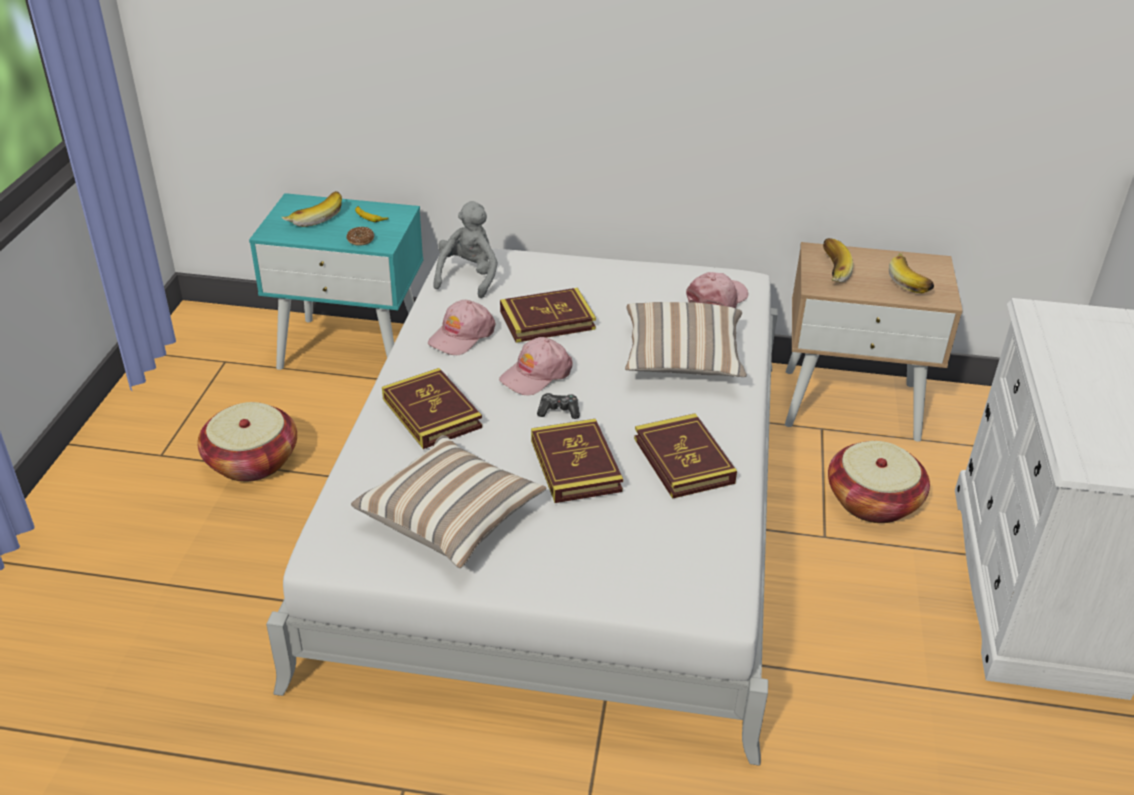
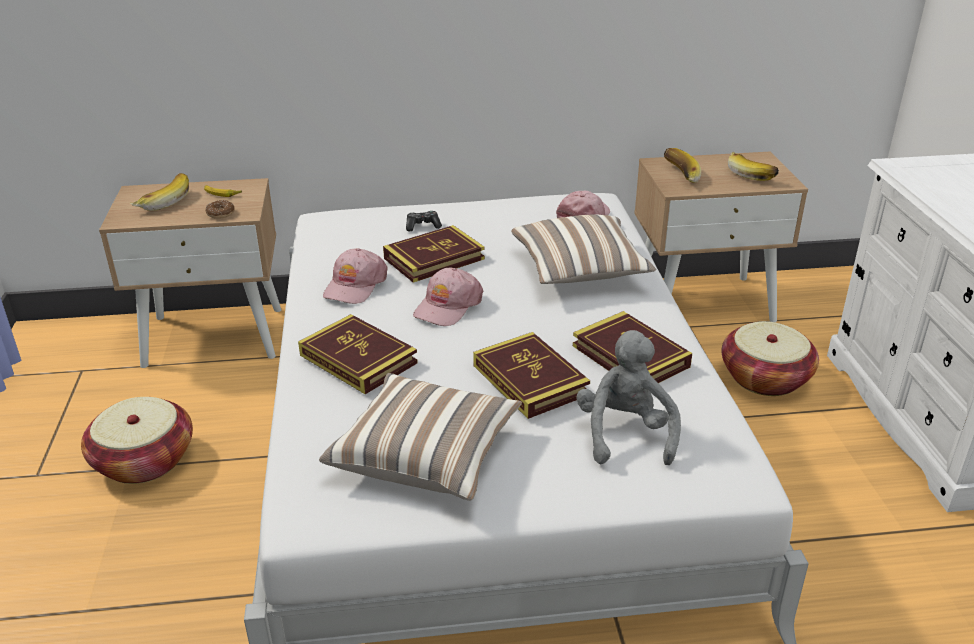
camera: 15 degrees left, 5 degrees down
turquoise nightstand [249,193,423,370] -> beige nightstand [99,178,281,368]
grey plush toy [433,201,498,298] -> grey plush toy moved to [576,330,681,465]
game controller [537,393,580,419] -> game controller moved to [406,211,442,231]

